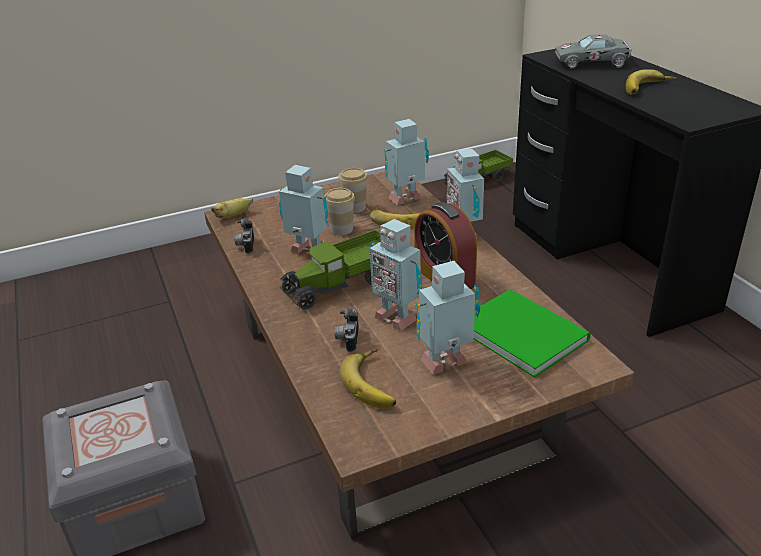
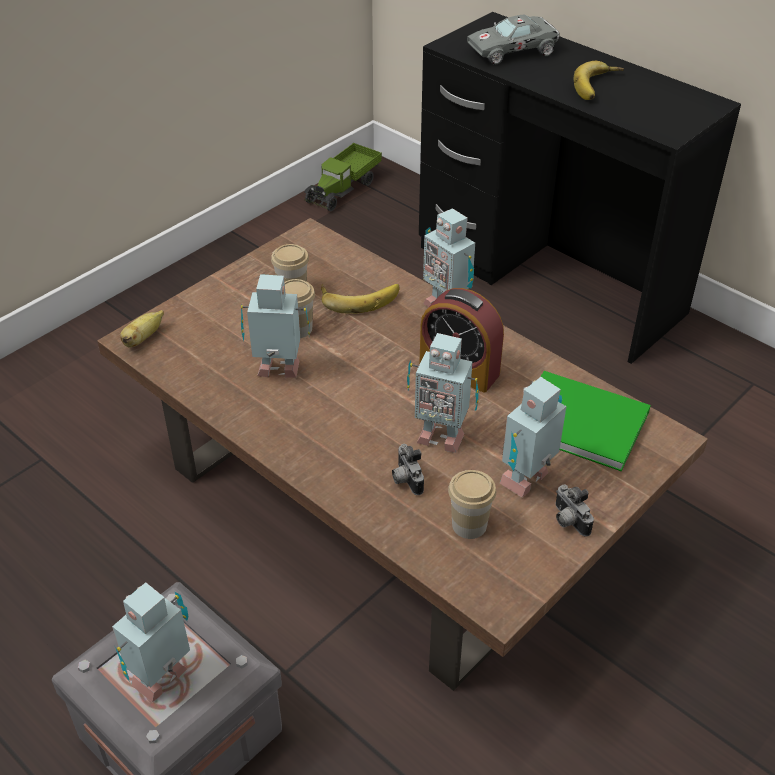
camera: 25 degrees left, 10 degrees up
camera [234,218,254,254] -> camera moved to [555,484,594,536]
toy truck [280,230,381,310] -> none
banana [340,349,396,409] -> cup [448,470,496,539]
toy robot [384,119,429,205] -> toy robot moved to [112,582,190,702]

